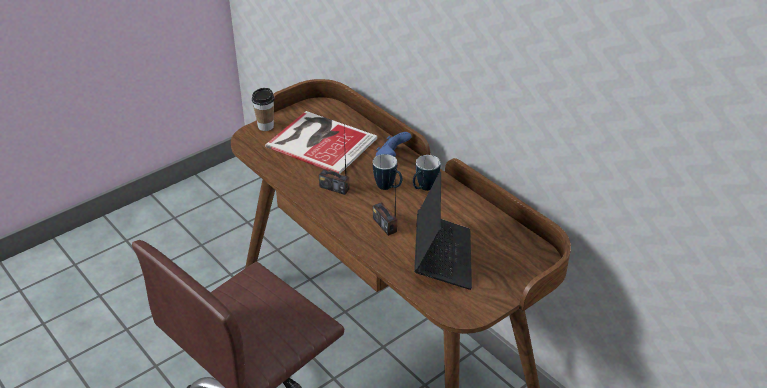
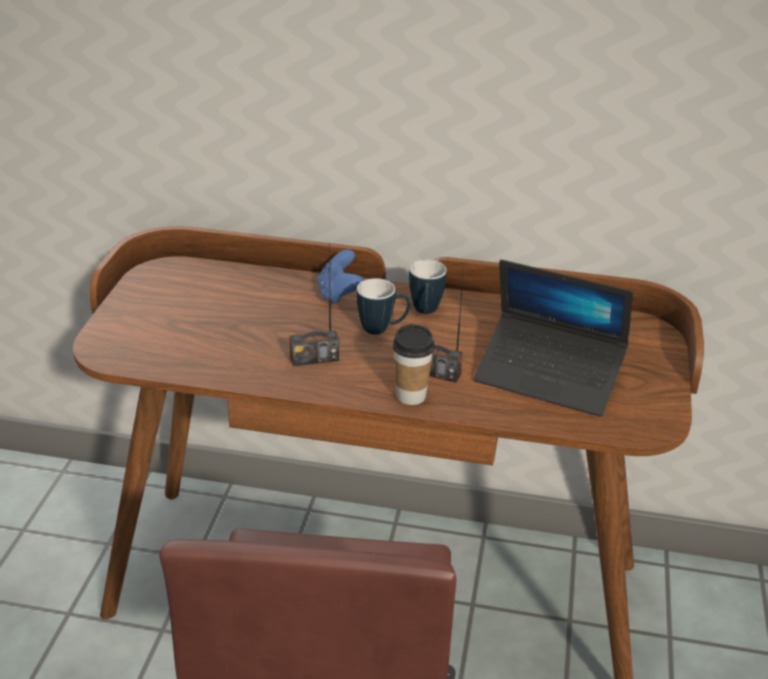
camera: 40 degrees left, 5 degrees down
cup [252,88,274,131] -> cup moved to [392,324,435,405]
book [265,111,377,174] -> none
laptop [414,171,472,290] -> laptop turned 150 degrees clockwise [473,259,633,417]

